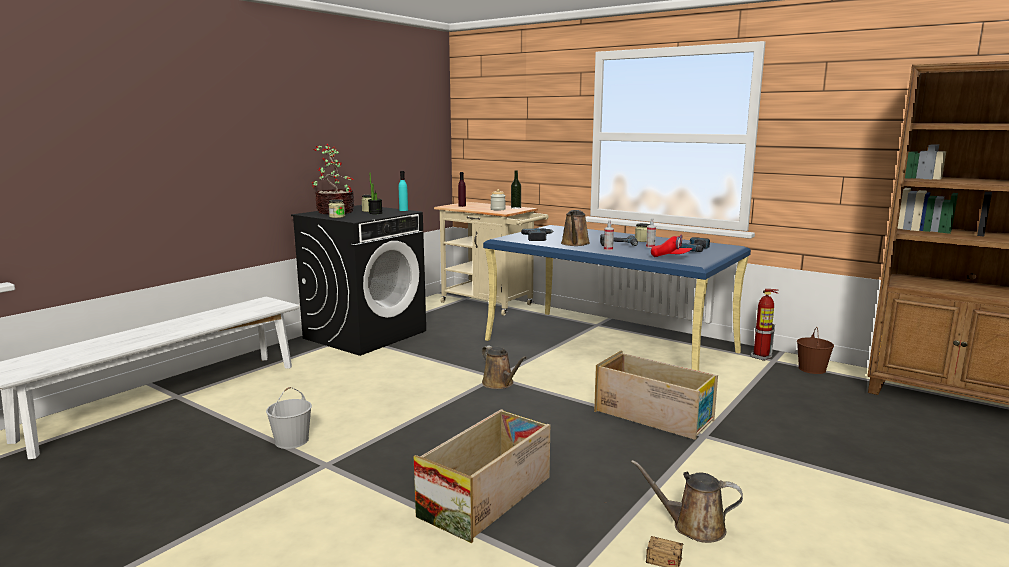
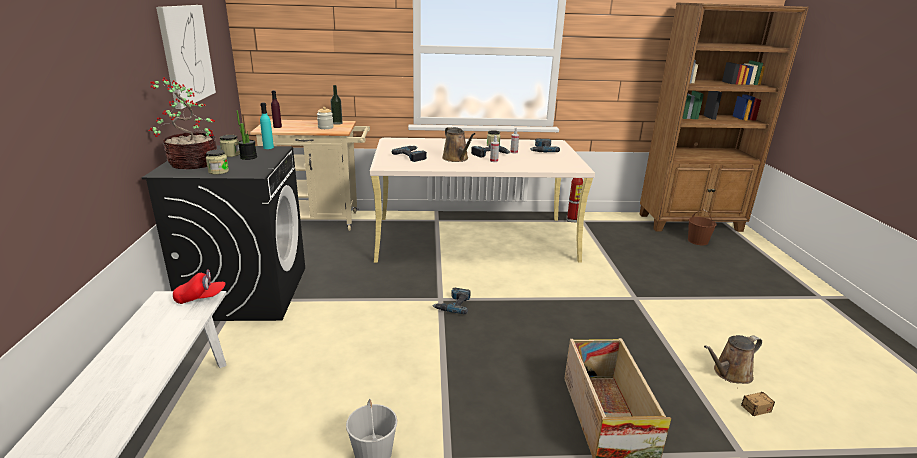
camera: 40 degrees left, 10 degrees up
brown watering can [482,345,527,389] -> power drill [432,288,471,314]
blue desk [483,225,751,371] -> beige desk [370,138,595,263]
crate [594,351,718,440] -> none
red cap [651,234,692,257] -> red cap moved to [173,269,226,304]
brown bucket [797,327,834,374] -> brown bucket moved to [688,209,717,245]
none -> picture [156,5,216,109]

